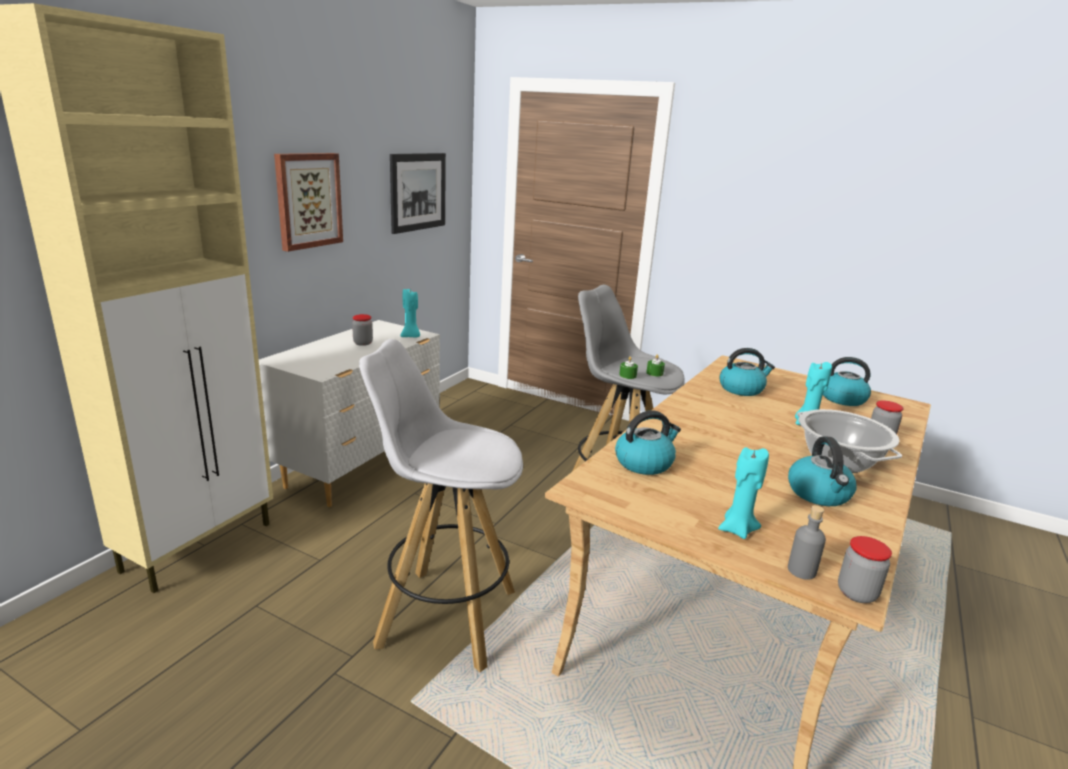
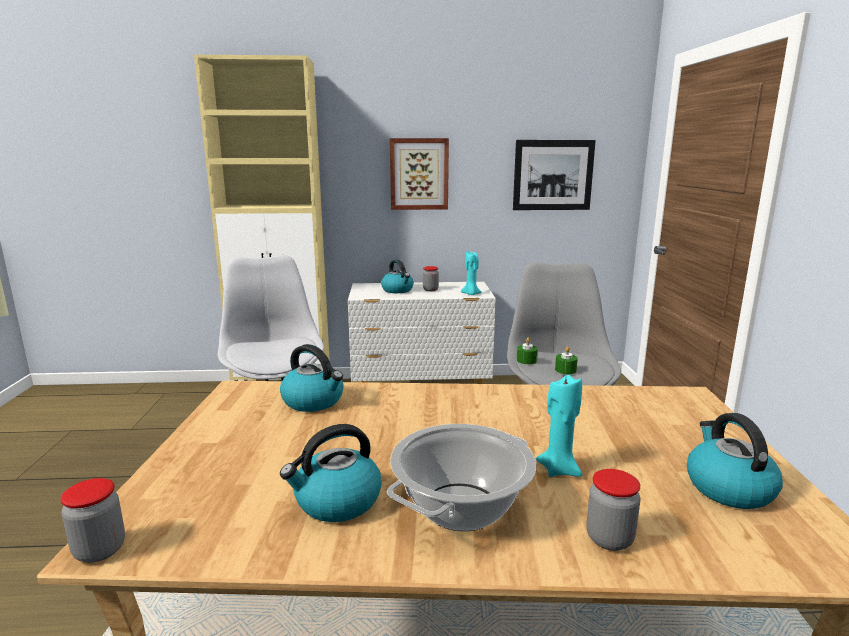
camera: 60 degrees right, 5 degrees down
turquoise candle [718,447,769,539] -> none
kettle [719,348,775,396] -> kettle moved to [381,260,414,293]
grey bottle [788,505,826,580] -> none

